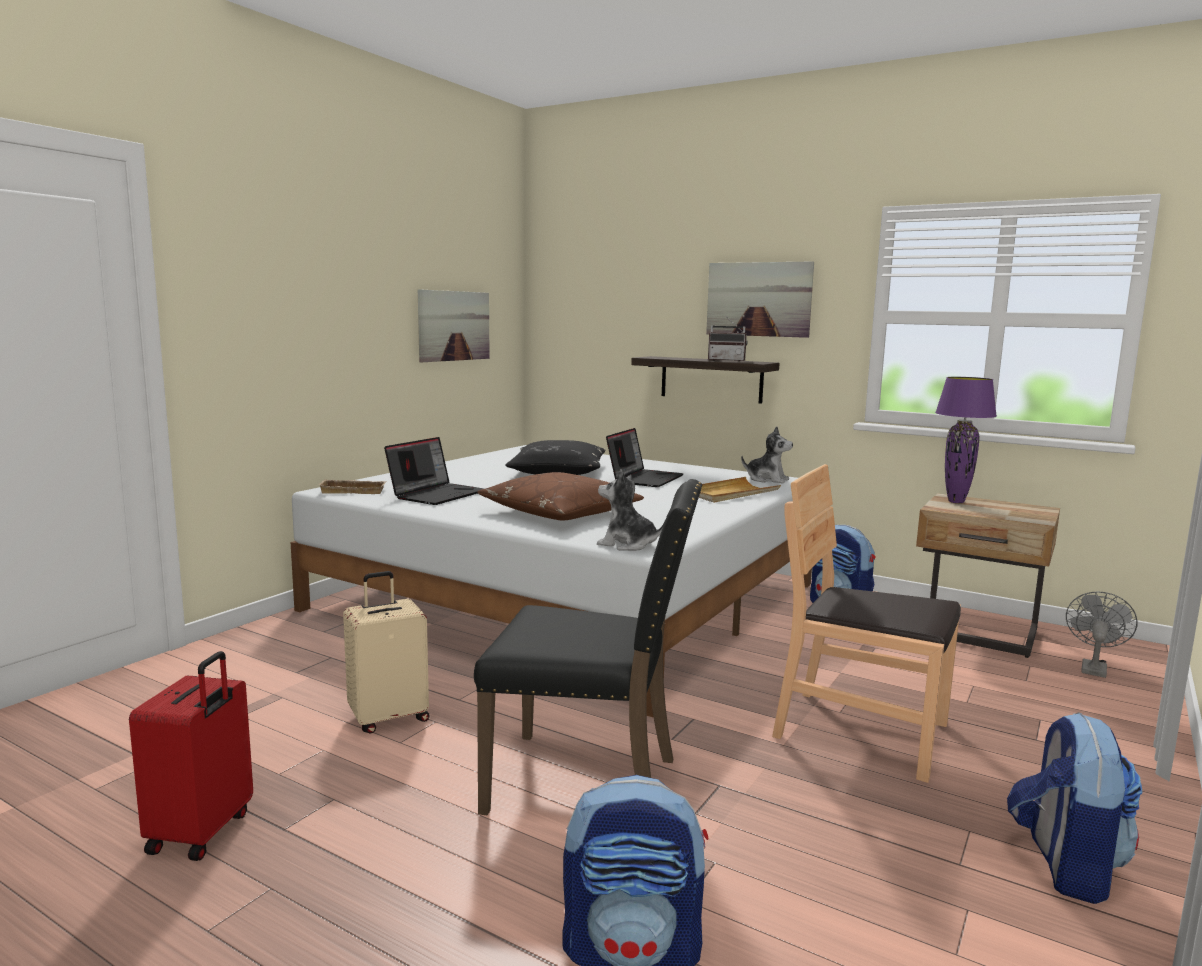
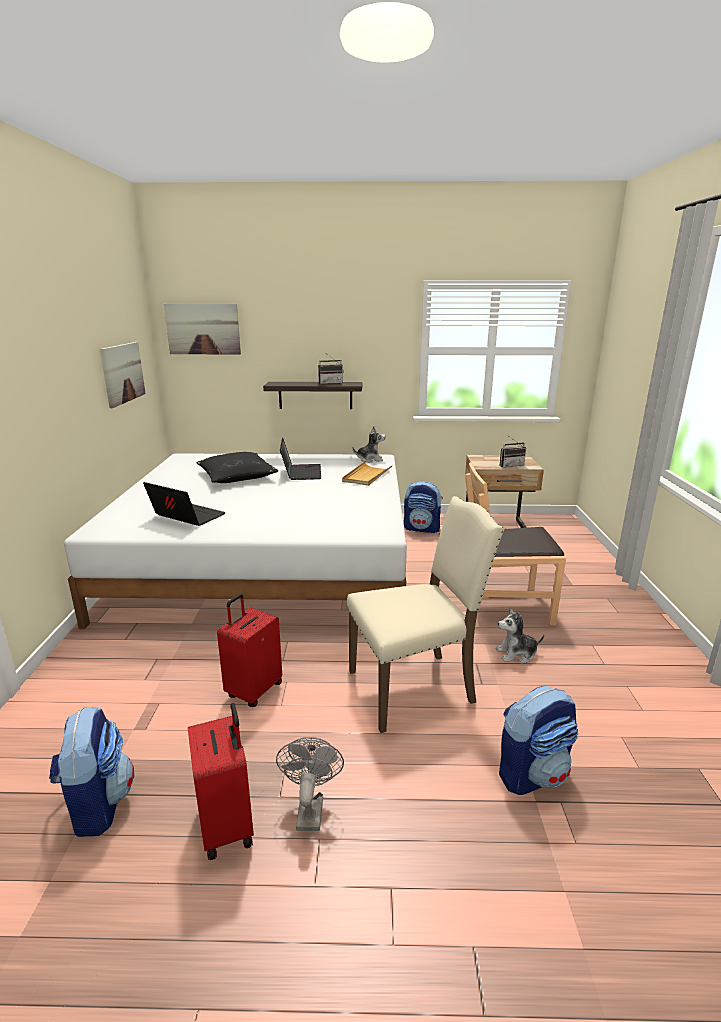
camera: 30 degrees left, 10 degrees up
beige tray [317,479,387,494] -> none
beige suitcase [343,571,429,734] -> red suitcase [217,594,282,707]
laptop [384,437,484,505] -> laptop turned 60 degrees counterclockwise [143,482,226,526]
black chair [474,479,702,815] -> beige chair [347,496,505,733]
brown pillow [477,472,644,520] -> none
plush toy [597,470,665,551] -> plush toy moved to [496,608,544,664]
picture [706,261,814,338] -> picture moved to [164,304,241,354]
purple table lamp [935,377,997,503] -> none
backpack [1007,712,1143,904] -> backpack moved to [49,707,134,837]
grey fan [1066,592,1138,678] -> grey fan moved to [276,737,344,831]
none -> radio [500,436,526,468]

